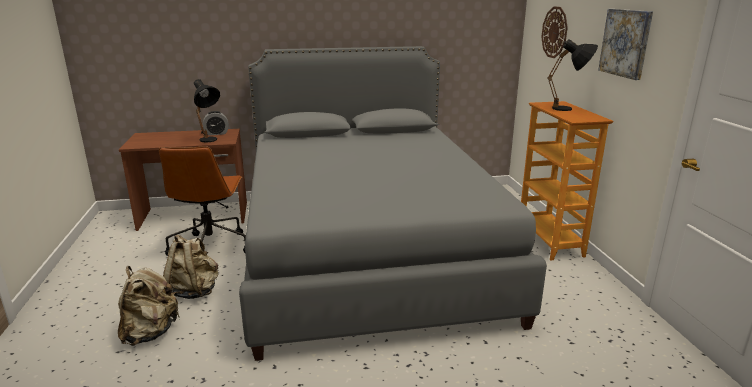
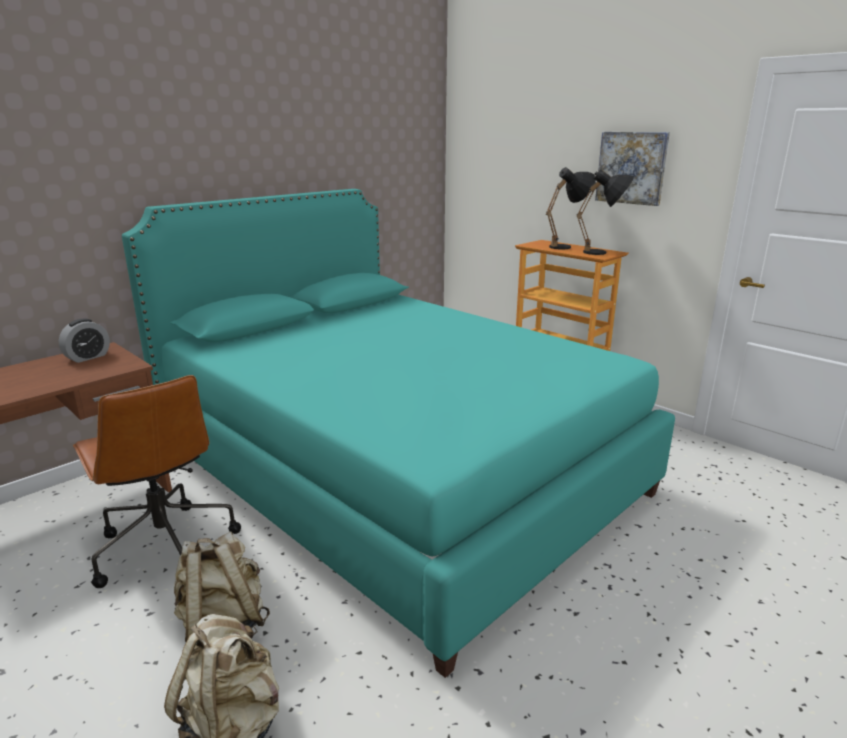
camera: 35 degrees left, 0 degrees up
black table lamp [194,79,220,142] -> black table lamp moved to [576,169,634,255]
grey bed [239,46,547,361] -> turquoise bed [122,189,675,678]
wall clock [541,6,568,58] -> none

